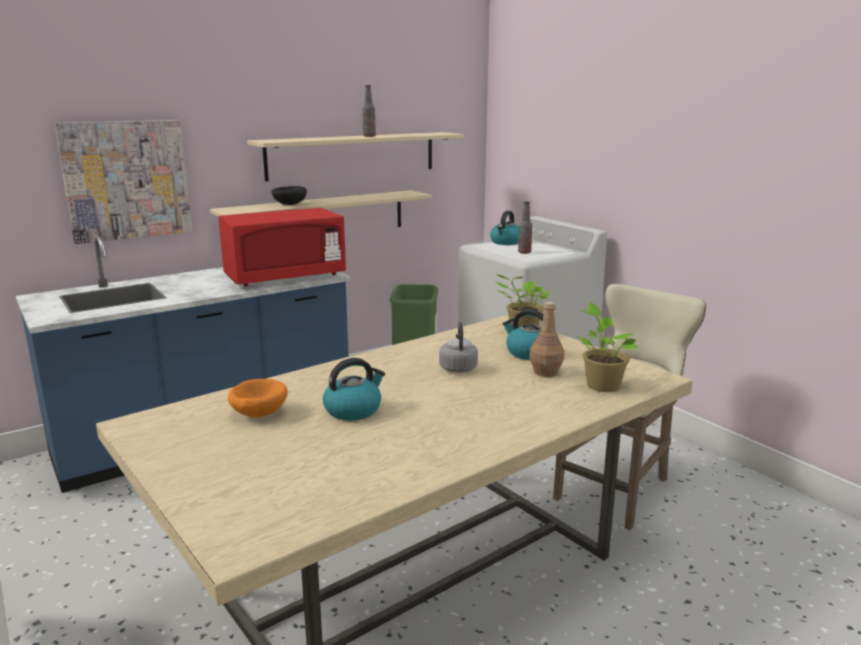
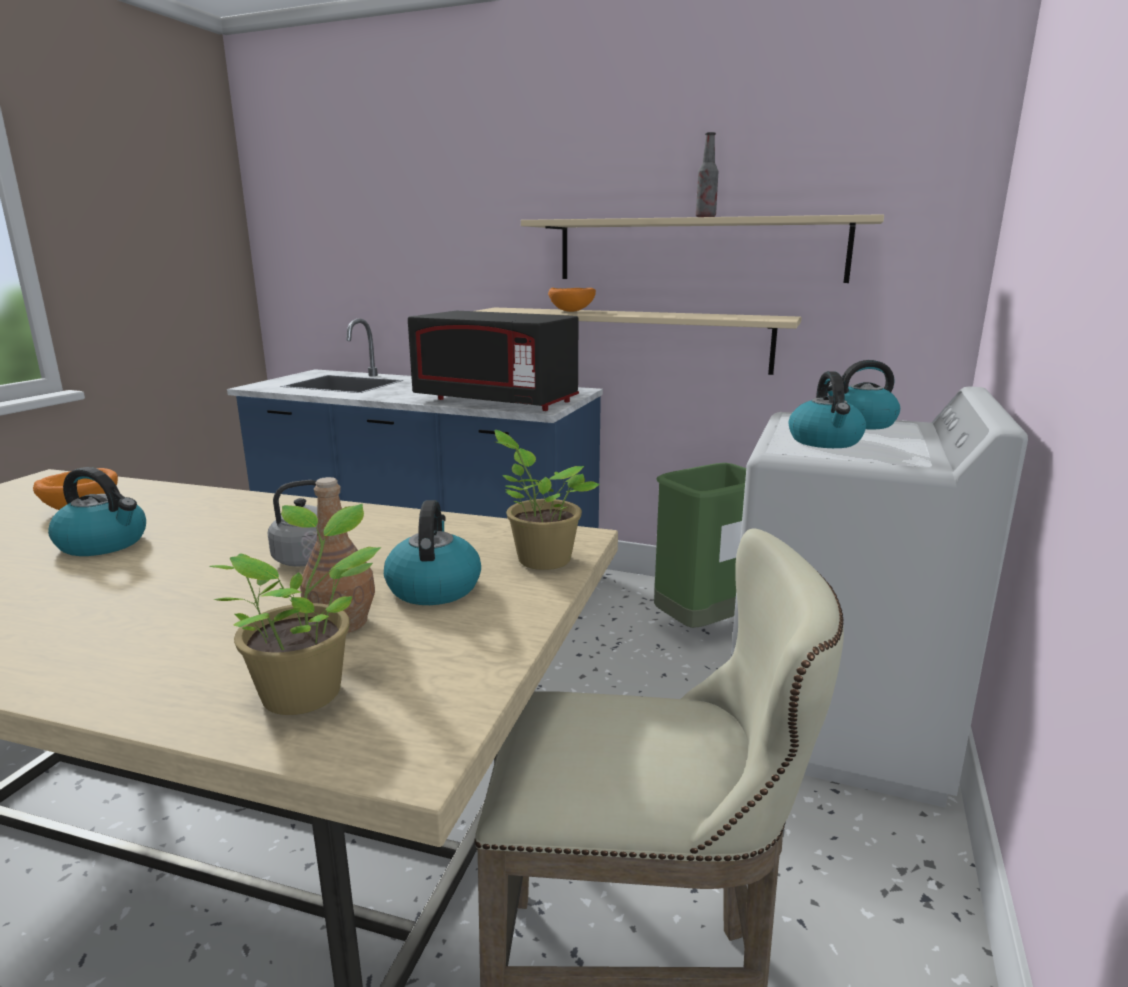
camera: 55 degrees right, 0 degrees up
picture [54,120,192,244] -> none
red microwave [218,208,346,286] -> black microwave [408,311,579,411]
black bowl [272,186,307,205] -> orange bowl [548,288,596,312]
bottle [518,202,532,254] -> kettle [789,371,866,448]

